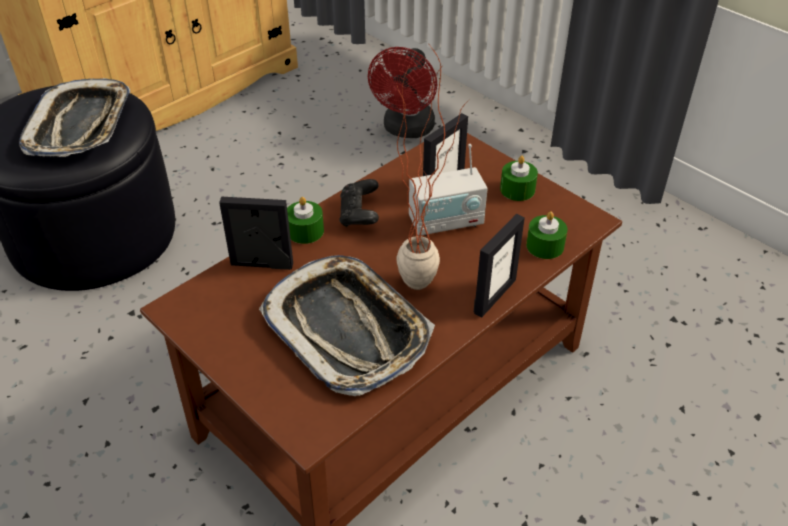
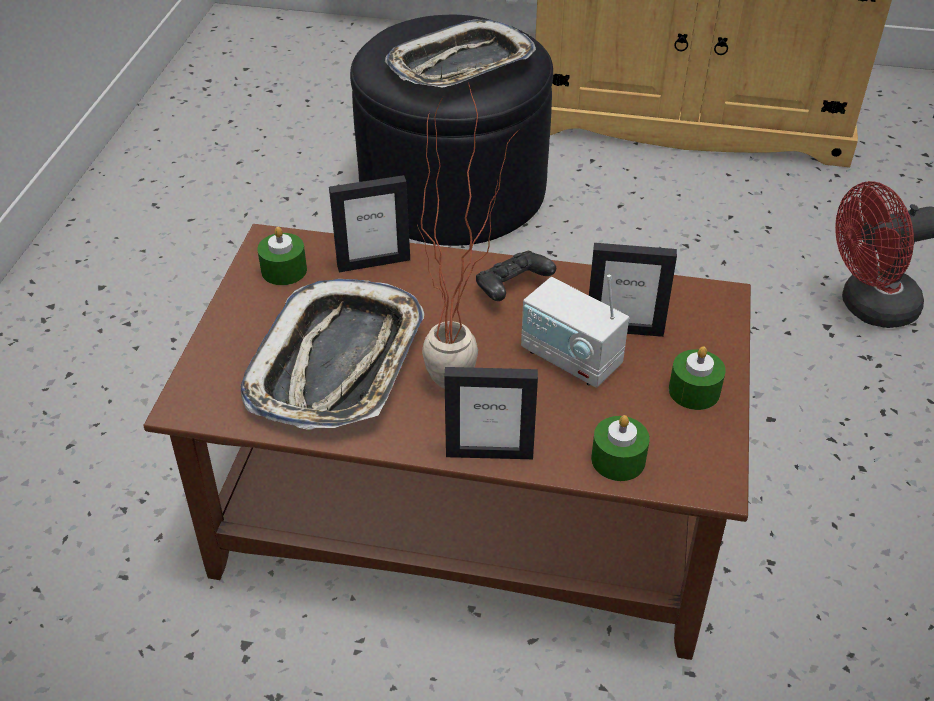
camera: 55 degrees right, 0 degrees up
picture frame [219,197,293,270] -> picture frame turned 105 degrees clockwise [329,175,410,272]
green candle [287,197,324,244] -> green candle moved to [257,227,307,285]

